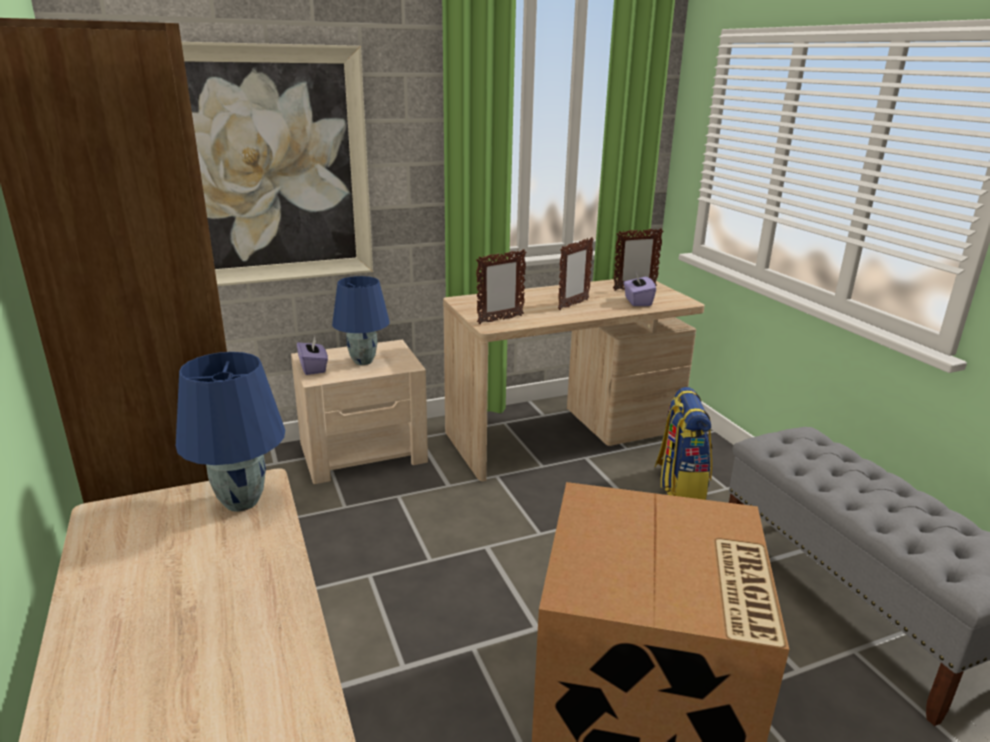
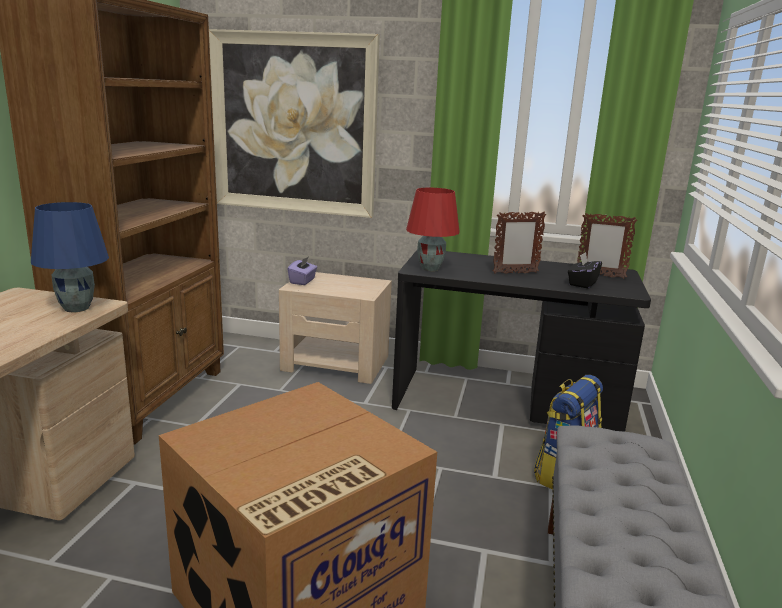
camera: 35 degrees right, 5 degrees down
blue table lamp [332,276,389,365] -> none
beige desk [443,279,705,481] -> black desk [392,250,651,432]
picture frame [476,249,526,324] -> red table lamp [406,187,460,271]
purple tissue box [623,271,656,306] -> black tissue box [568,252,602,288]

